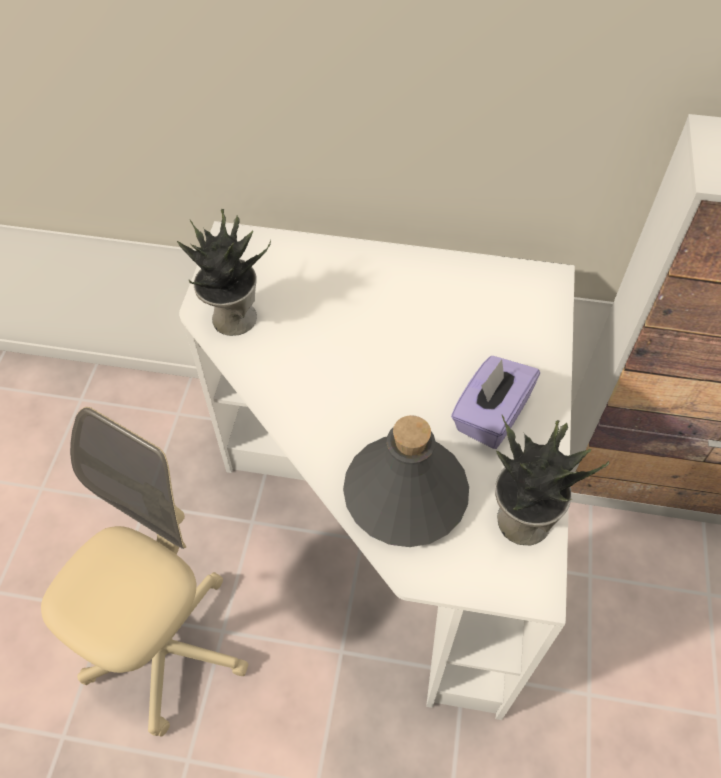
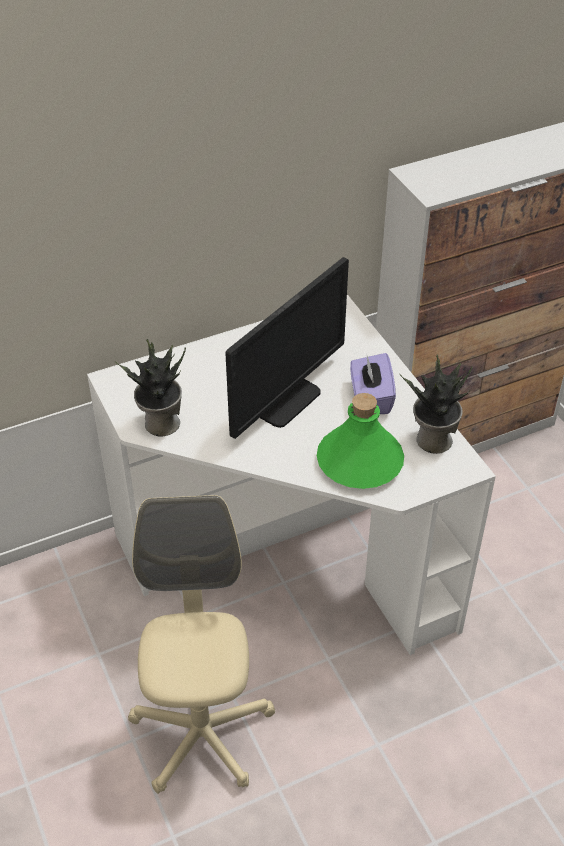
camera: 35 degrees left, 10 degrees down
grey bottle [343,415,469,547] -> green bottle [317,393,404,489]
none -> monitor [225,257,349,439]

